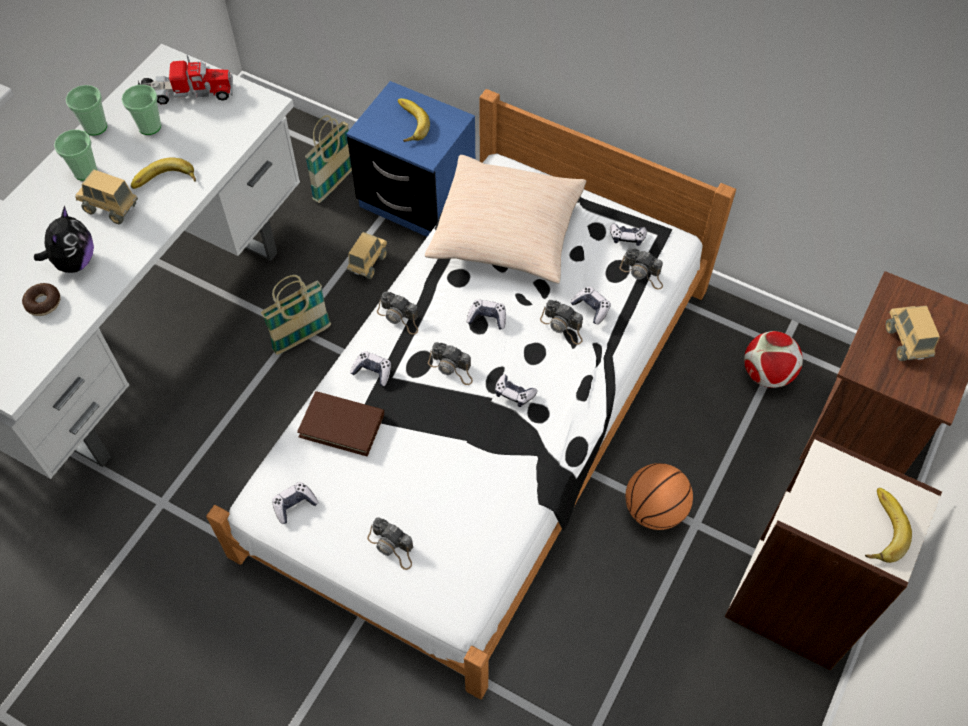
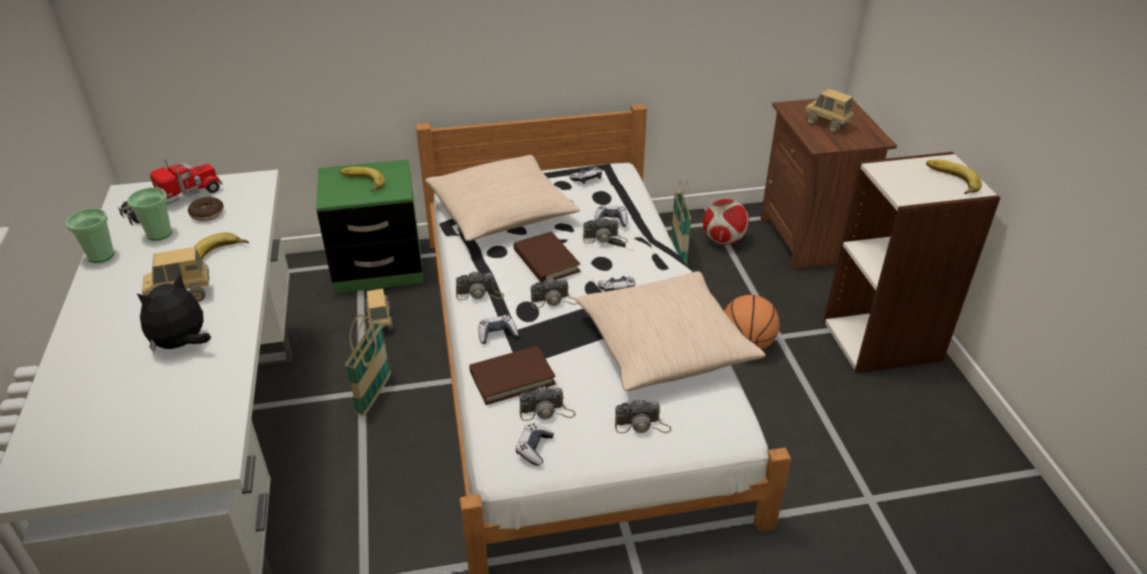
camera: 40 degrees left, 20 degrees down
donut [22,283,60,316] -> donut moved to [188,197,224,221]
plush toy [34,206,94,273] -> plush toy turned 105 degrees counterclockwise [137,273,211,353]
cup [54,130,97,181] -> none
basket [305,115,352,203] -> basket moved to [671,180,691,265]
blue nightstand [346,81,475,237] -> green nightstand [316,159,424,293]
game controller [467,299,506,329] -> brown book [513,231,580,283]
camera [620,248,663,289] -> camera moved to [519,386,576,421]
none -> beige pillow [575,271,766,391]

